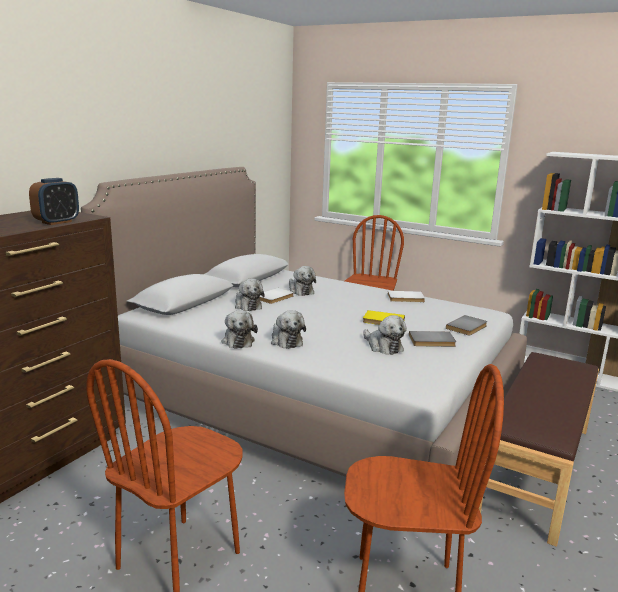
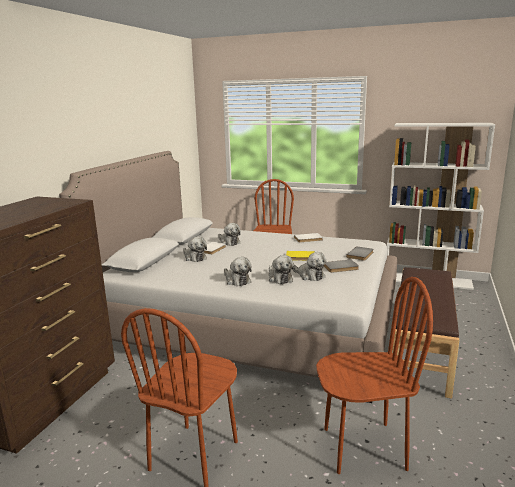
camera: 10 degrees left, 0 degrees up
alarm clock [29,178,79,225] -> none
plush toy [221,310,258,349] -> plush toy moved to [269,255,295,284]

